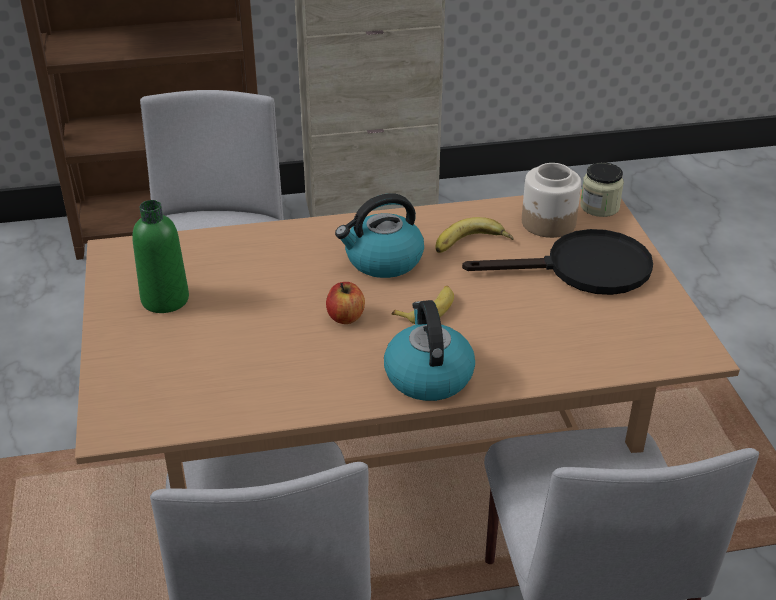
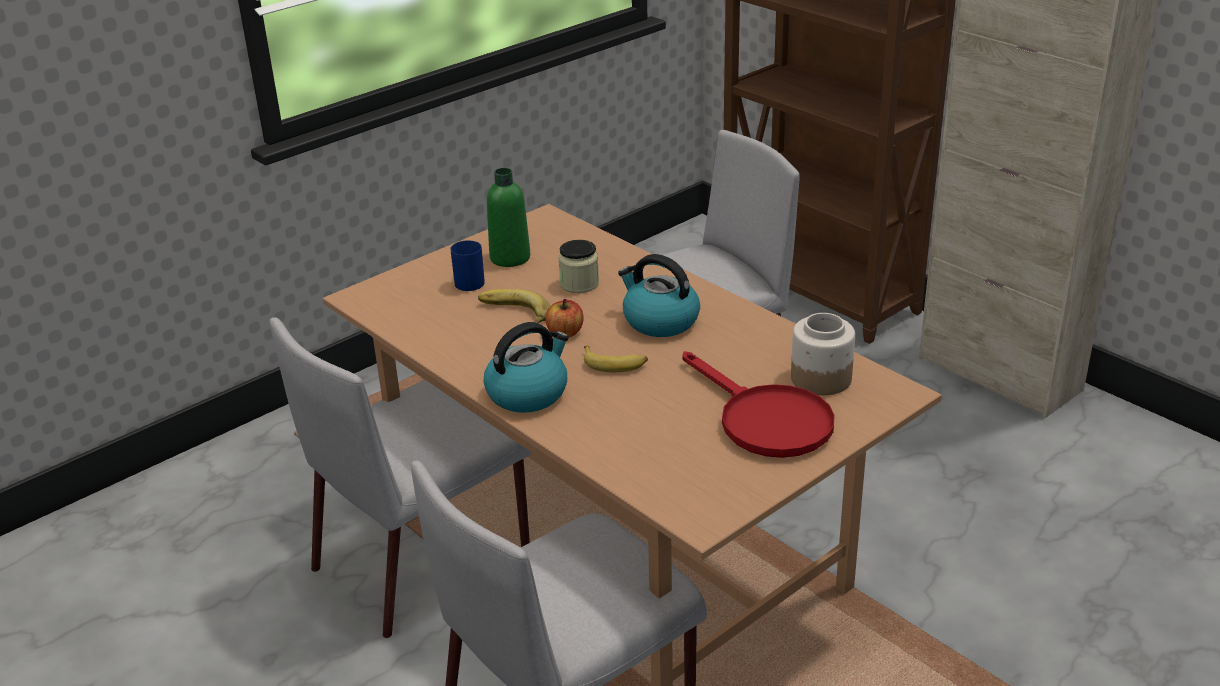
camera: 60 degrees right, 5 degrees down
banana [436,217,514,253] -> banana moved to [478,289,550,324]
black frying pan [462,229,653,295] -> red frying pan [682,351,835,458]
jar [580,162,624,217] -> jar moved to [558,240,599,293]
none -> blue mug [451,240,485,291]

